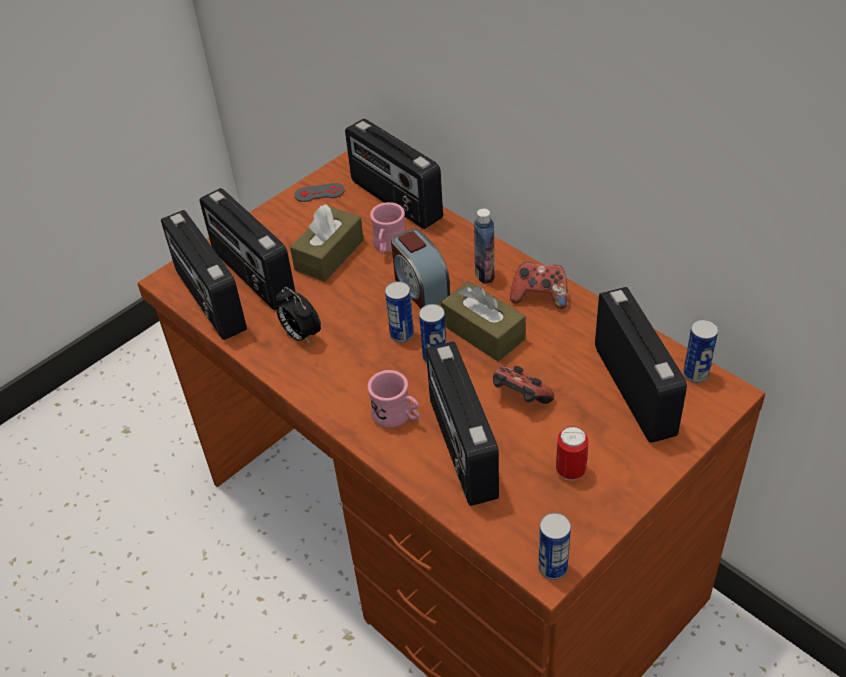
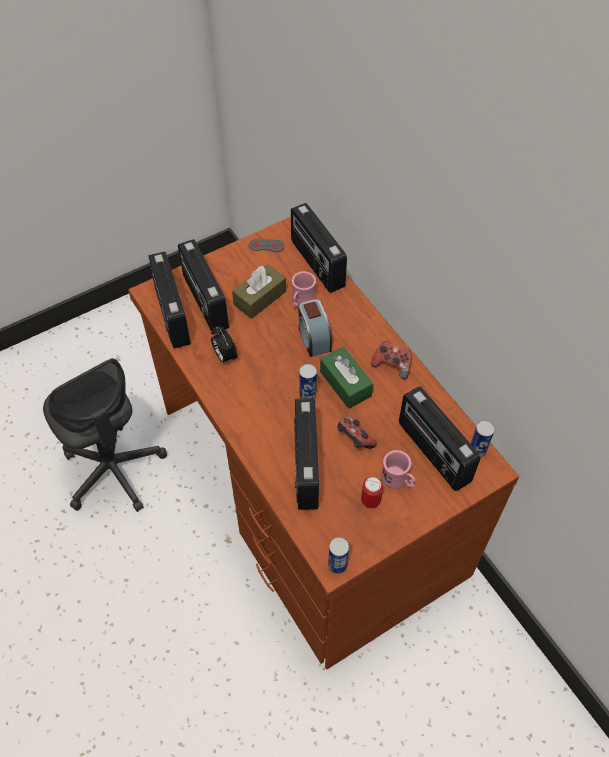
camera: 10 degrees right, 10 degrees up
pink mug [367,370,420,428] -> pink mug moved to [381,450,415,489]
can [385,281,414,343] -> none
brown tissue box [441,281,526,361] -> green tissue box [320,347,373,409]
bottle [474,209,495,284] -> none
radio [595,287,687,443] -> radio turned 150 degrees clockwise [399,386,480,491]
none -> grey office chair [43,358,167,512]

